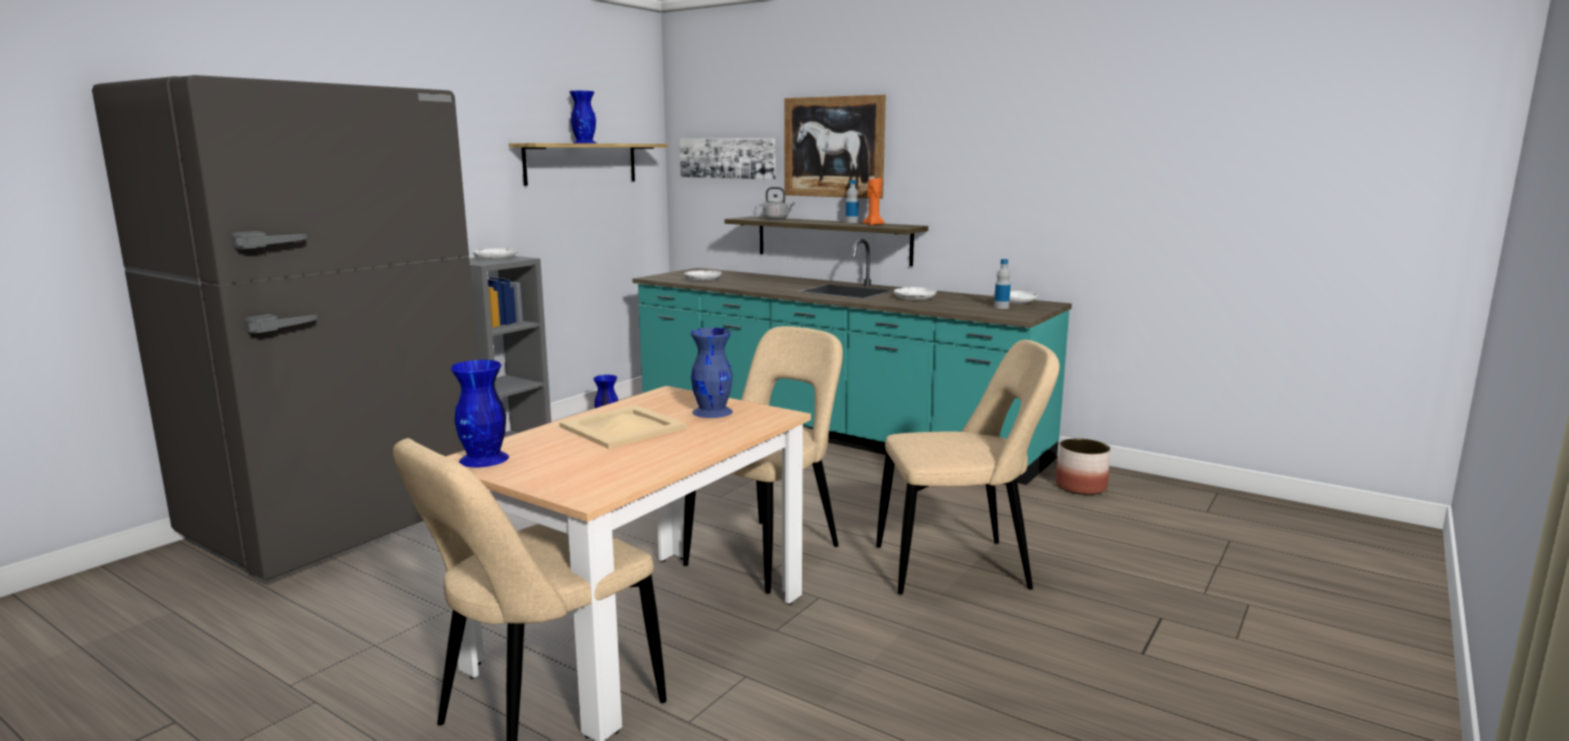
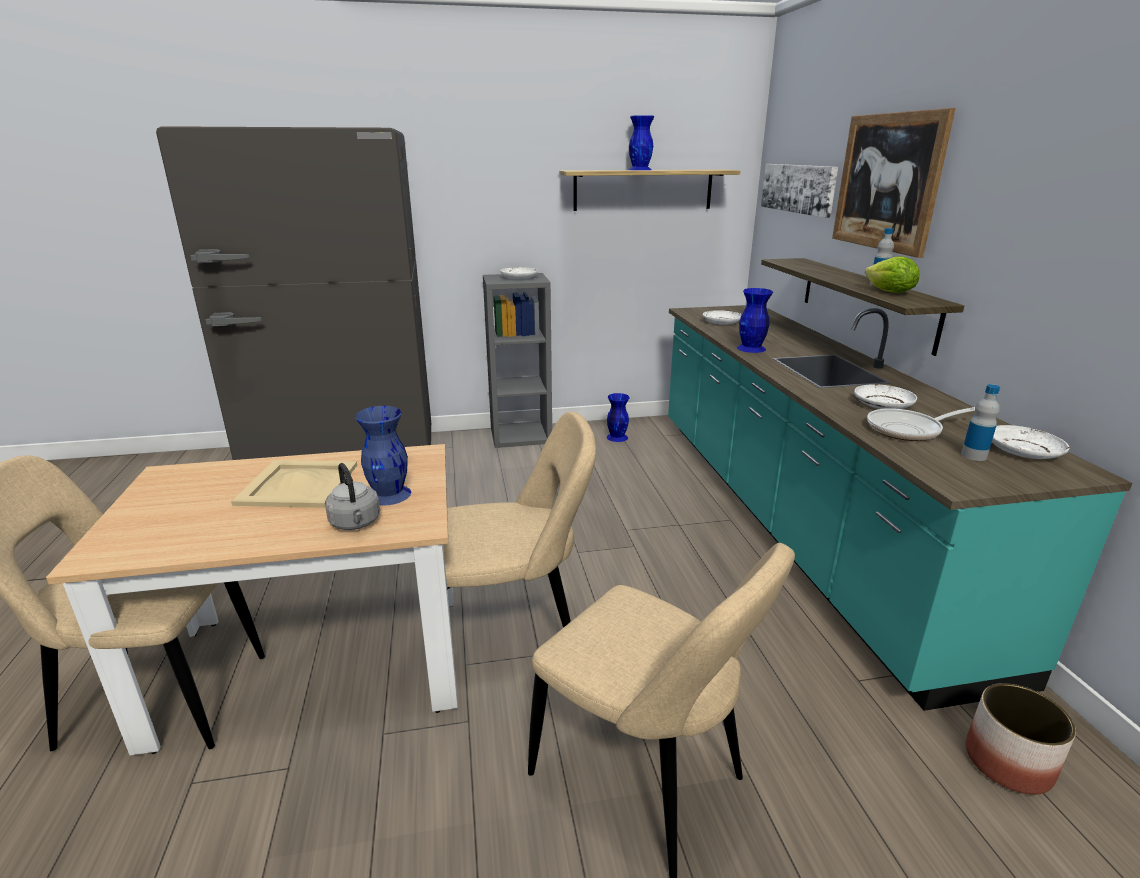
camera: 45 degrees right, 10 degrees up
blue vase [450,360,509,467] -> blue vase moved to [737,288,773,353]
grey kettle [763,187,795,220] -> grey kettle moved to [325,463,380,530]
orange candle [863,177,885,225] -> lettuce [865,256,919,293]
none -> frying pan [867,407,975,441]

